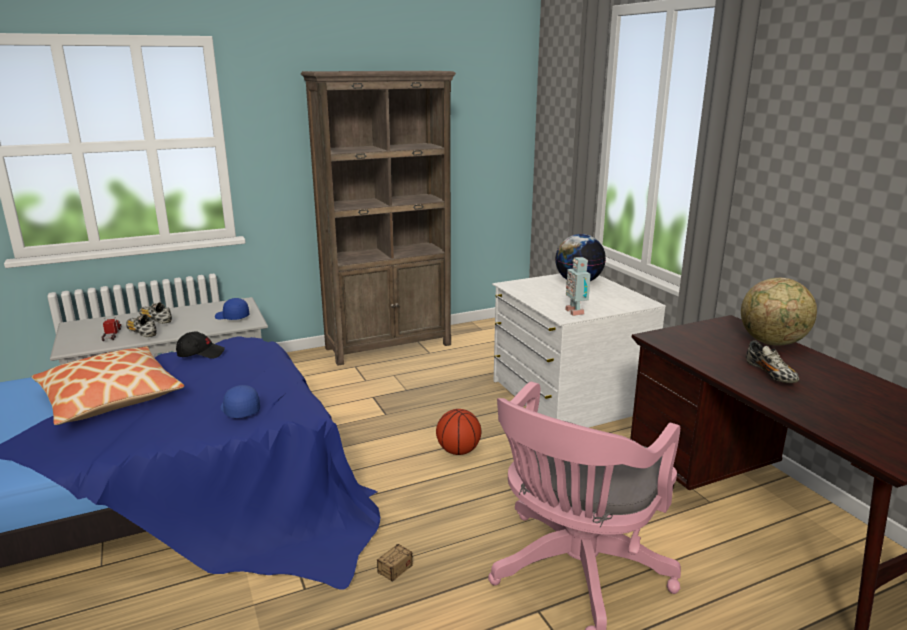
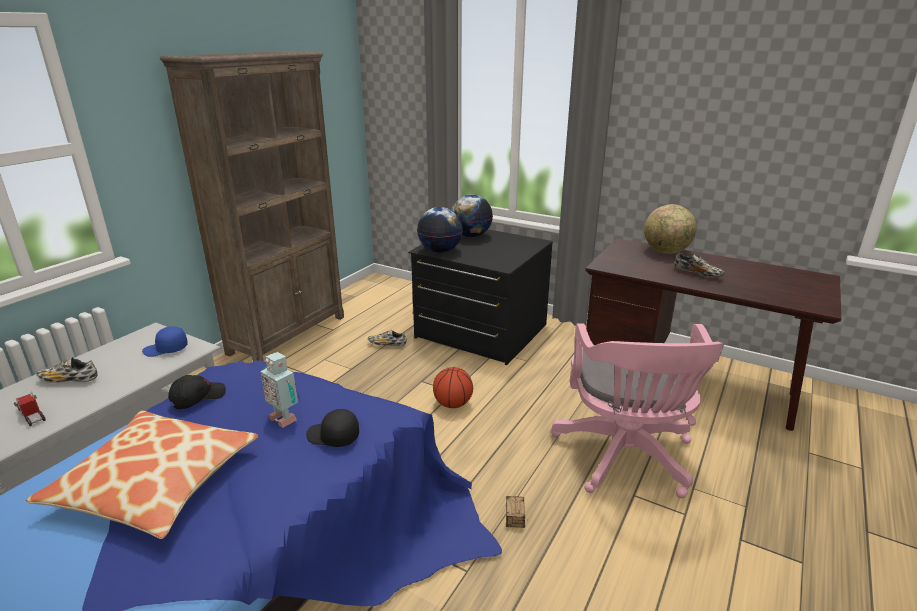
camera: 35 degrees left, 5 degrees up
shoe [126,314,157,337] -> shoe moved to [368,330,406,346]
blue cap [220,385,260,418] -> black cap [306,409,359,447]
white dresser [492,274,666,428] -> black dresser [408,229,553,365]
toy robot [565,257,591,316] -> toy robot moved to [260,352,298,428]
none -> globe [417,207,463,253]

